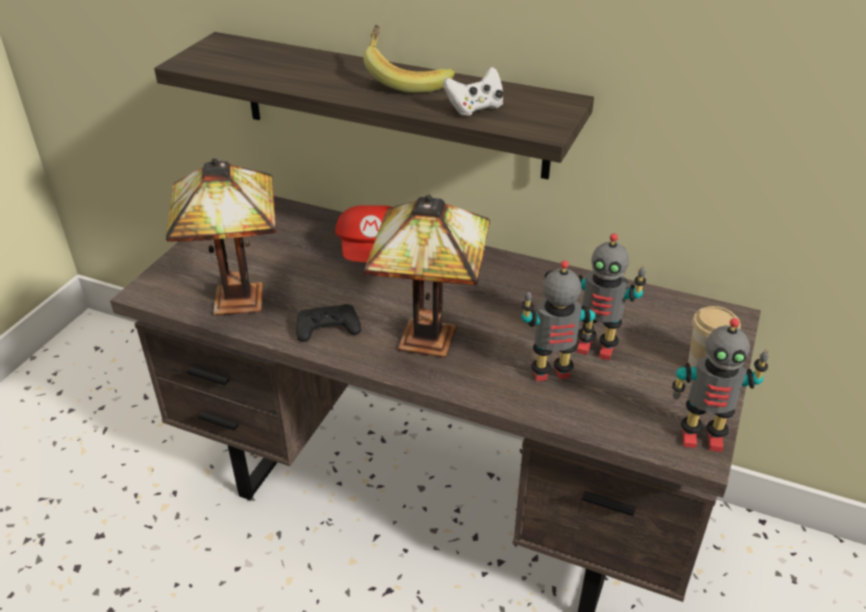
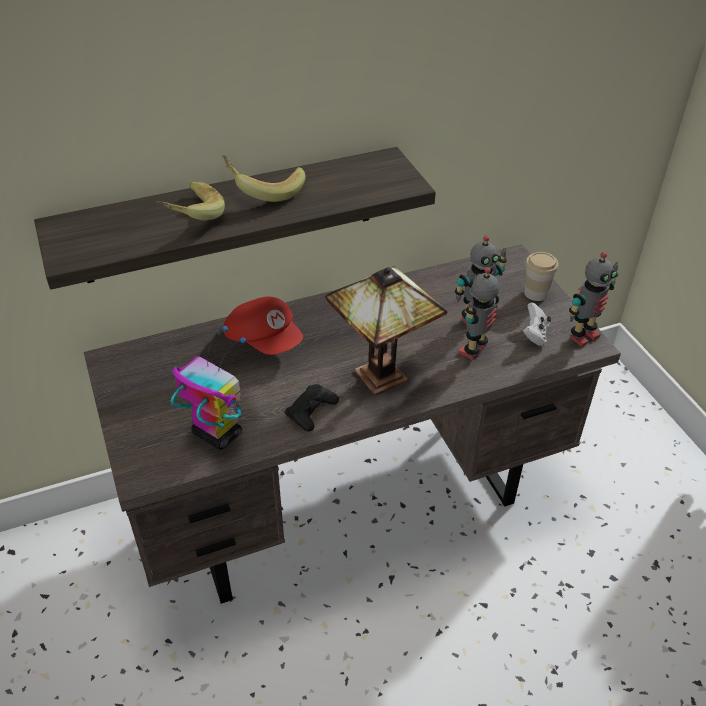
camera: 45 degrees left, 5 degrees up
table lamp [166,158,277,316] -> toy robot [171,326,246,450]
white game controller [443,67,503,116] -> white game controller moved to [523,302,551,346]
none -> banana [156,182,225,220]

